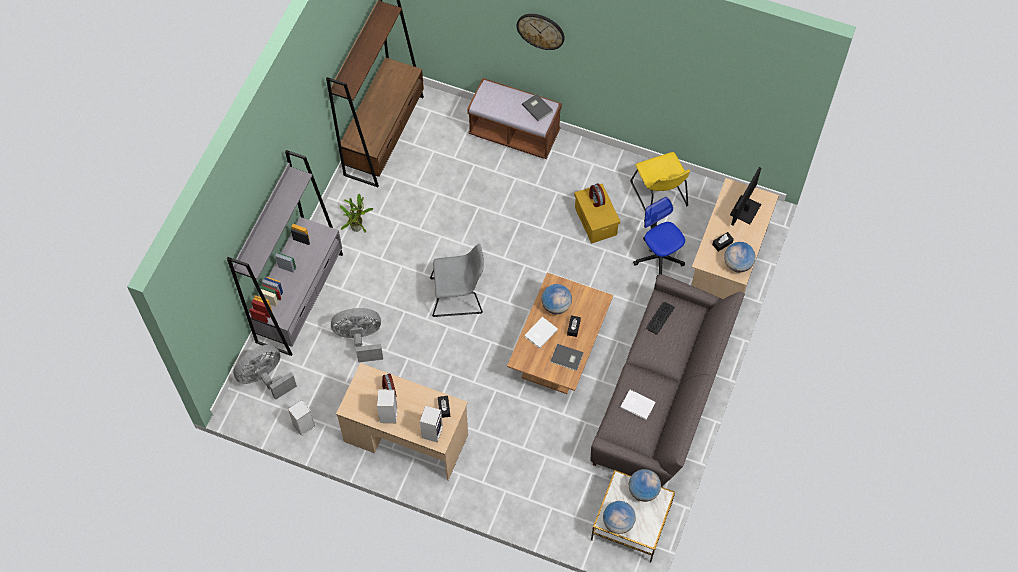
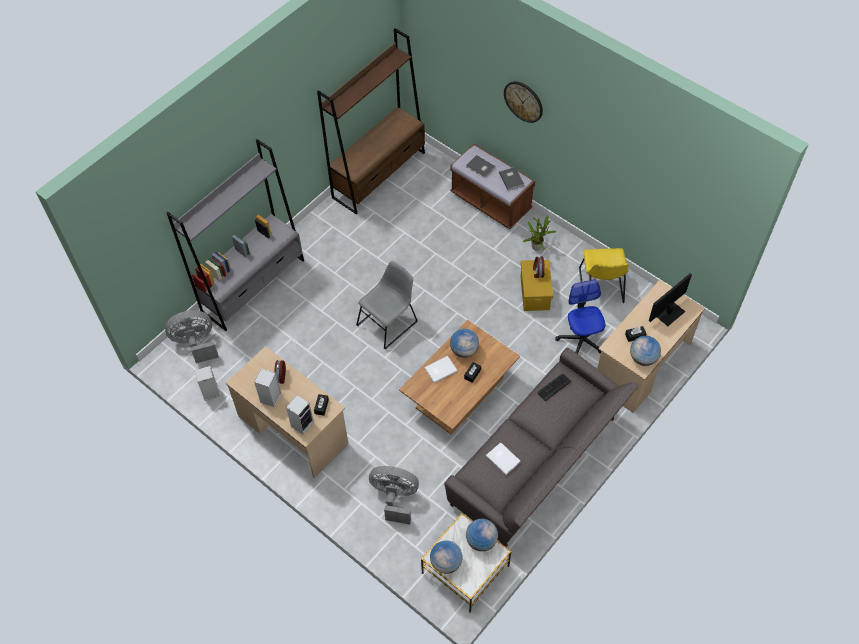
camera: 20 degrees right, 5 degrees down
grey fan [331,308,383,363] -> grey fan moved to [369,466,419,525]
potted plant [340,194,373,233] -> potted plant moved to [523,216,556,251]
grey chair [430,244,484,317] -> grey chair turned 60 degrees counterclockwise [356,261,418,350]
grey book [551,344,584,371] -> grey book moved to [466,155,495,178]

